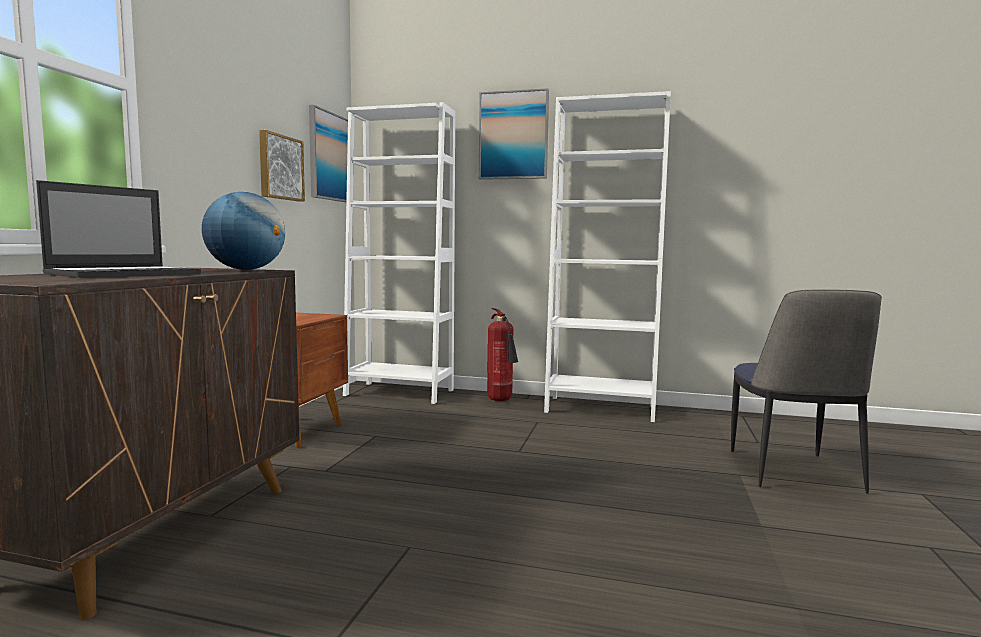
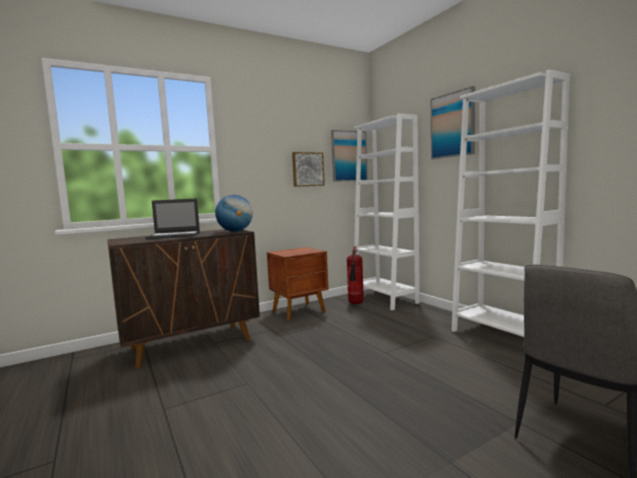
camera: 45 degrees right, 0 degrees up
fire extinguisher [487,308,518,401] -> fire extinguisher moved to [347,246,364,304]

